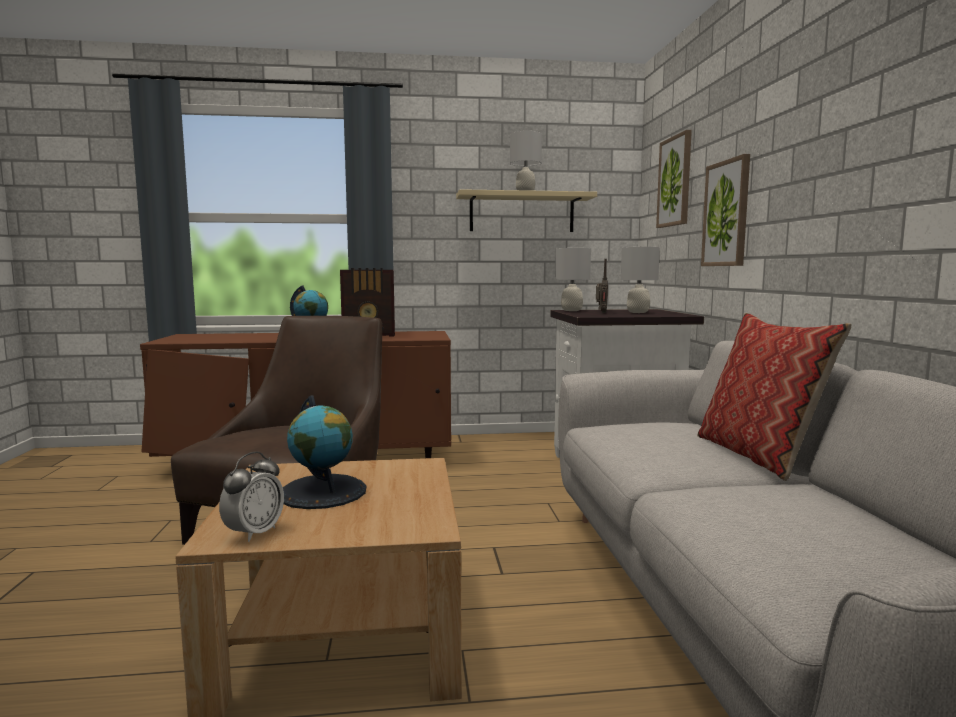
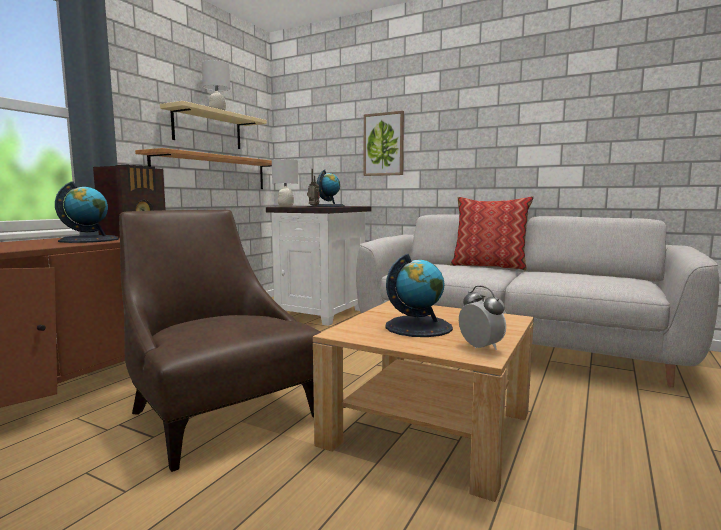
camera: 55 degrees left, 0 degrees up
grey table lamp [621,246,660,313] -> globe [316,170,345,207]
picture [656,130,692,228] -> none
none -> shelf [135,148,272,189]

